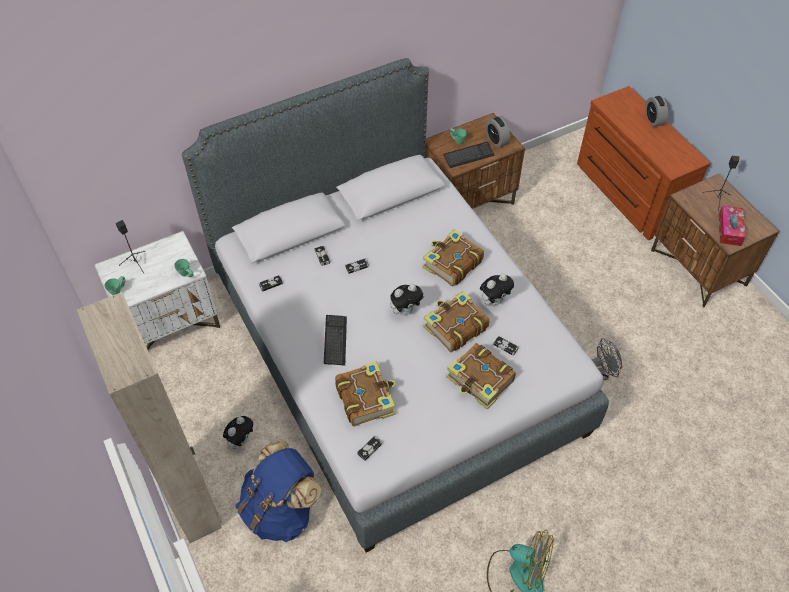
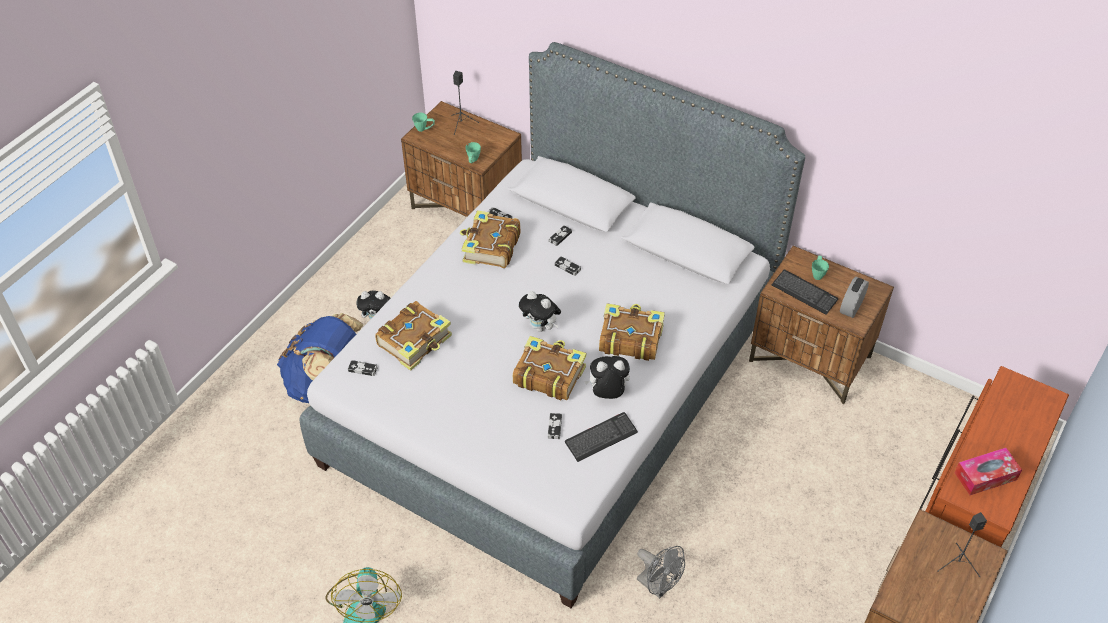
camera: 60 degrees right, 5 degrees down
beige wardrobe [77,292,222,543] -> none
white nightstand [95,231,220,349] -> brown nightstand [401,101,522,217]
keyboard [324,315,347,366] -> keyboard moved to [565,412,638,462]
book [447,343,516,410] -> book moved to [460,210,520,268]
plush toy [480,273,514,306] -> plush toy turned 150 degrees clockwise [584,356,630,399]
alarm clock [645,96,668,127] -> none
tissue box [718,205,745,246] -> tissue box moved to [955,448,1022,495]

